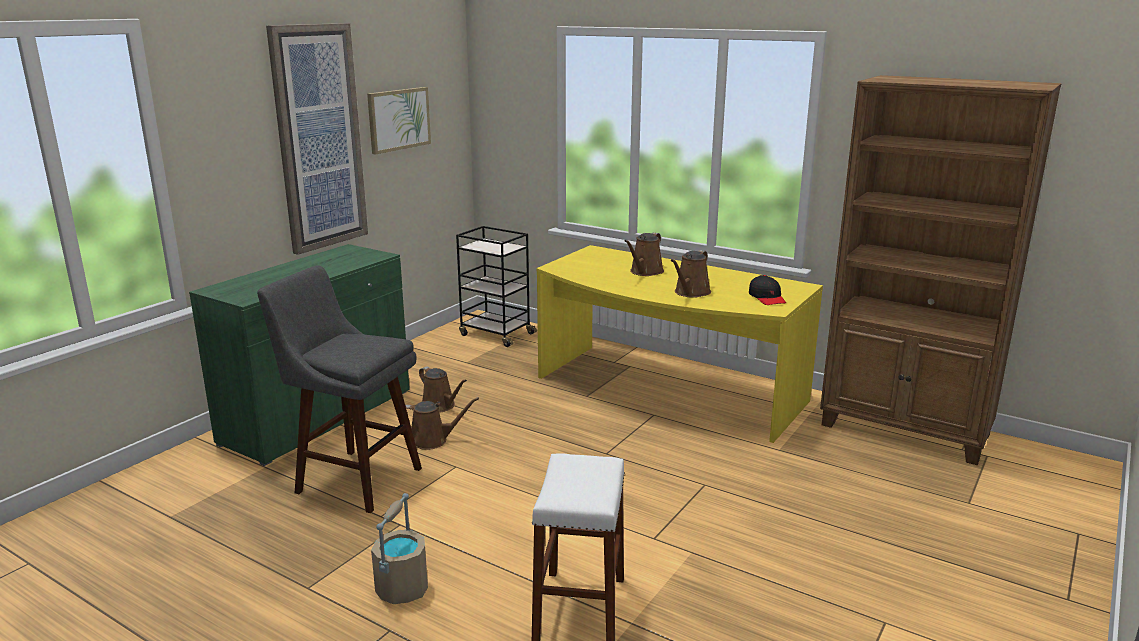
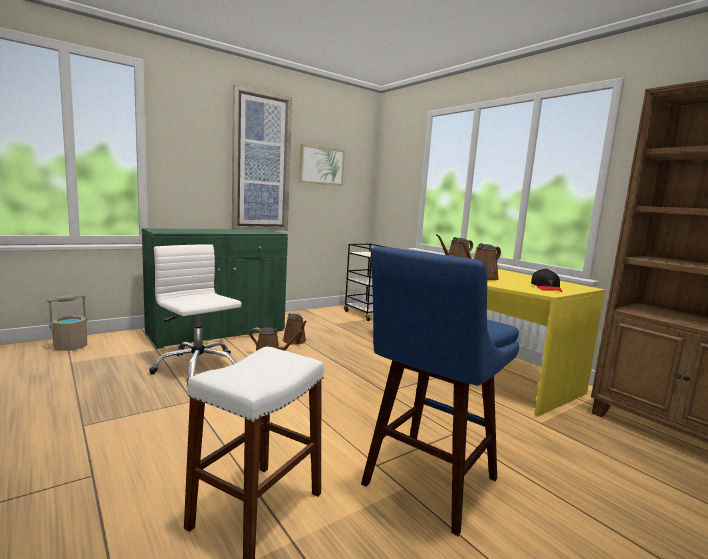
camera: 20 degrees right, 10 degrees down
grey stool [257,265,422,513] -> white office chair [149,244,242,384]
beige bucket [371,493,428,604] -> beige bucket moved to [47,294,88,351]
none -> blue stool [361,246,519,536]

